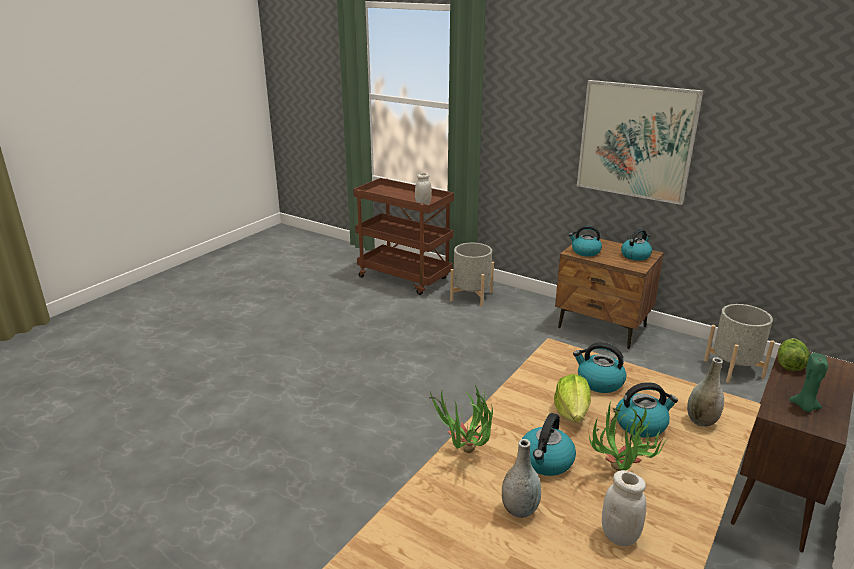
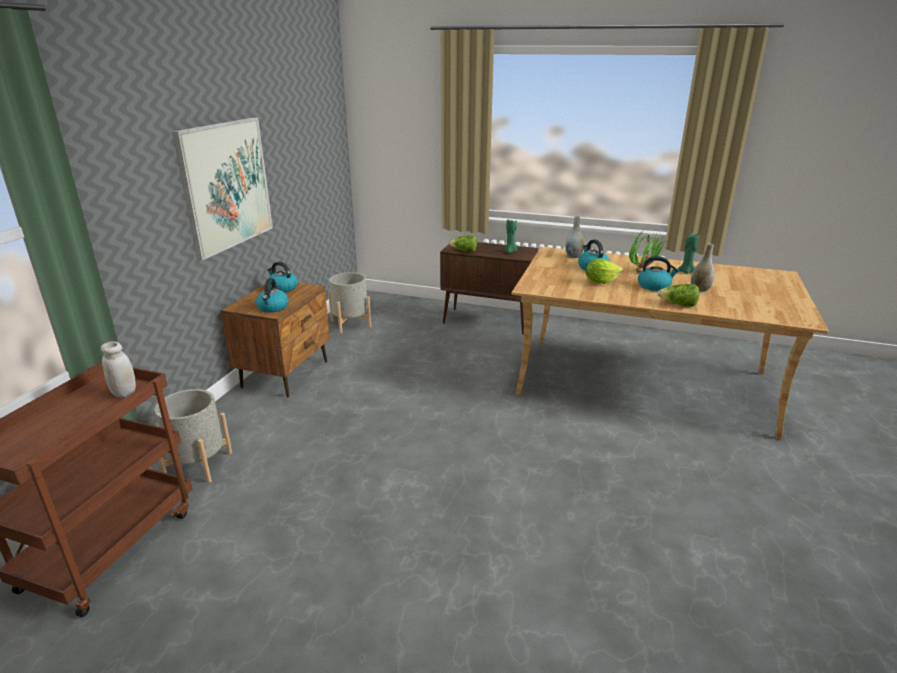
camera: 105 degrees left, 0 degrees up
potted plant [428,385,493,453] -> lettuce [657,284,699,307]
kettle [573,342,626,393] -> none
white jar [602,470,646,546] -> green candle [677,234,699,274]

